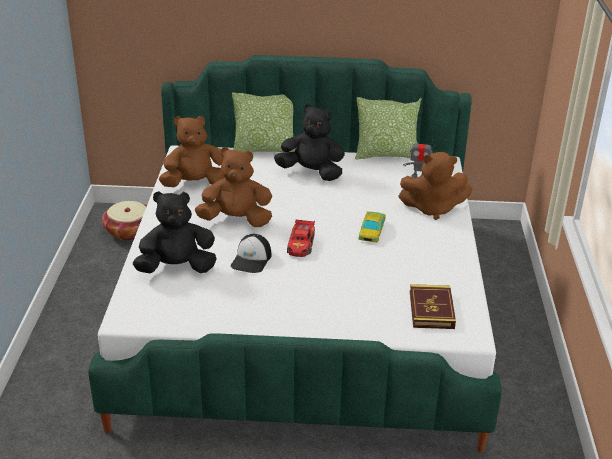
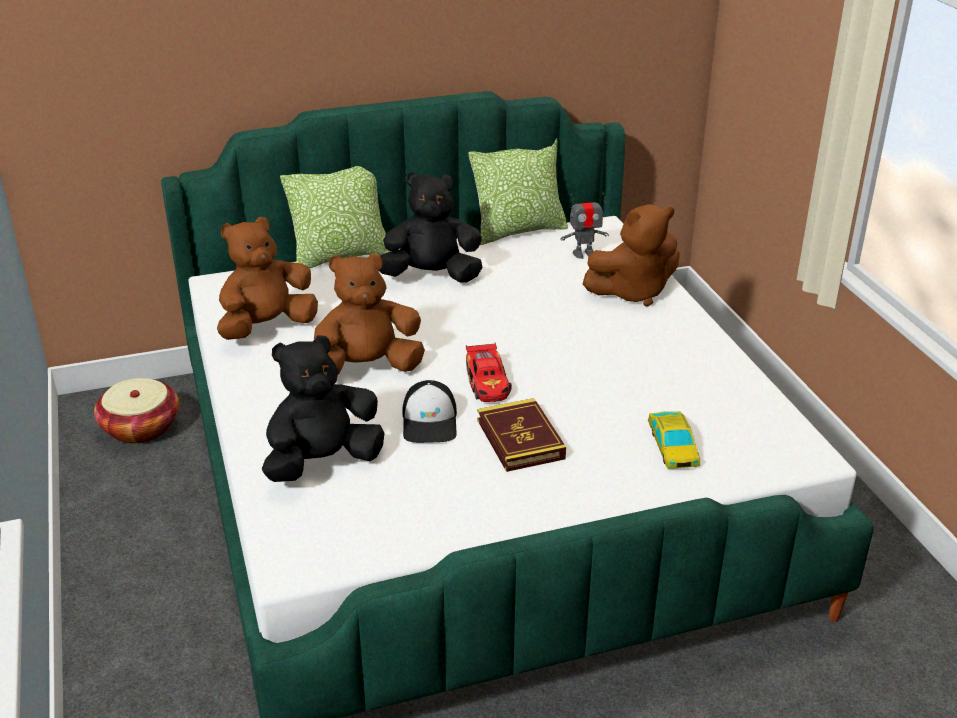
camera: 20 degrees left, 0 degrees up
toy car [359,211,386,242] -> toy car moved to [648,411,700,468]
book [410,284,456,329] -> book moved to [478,398,566,472]

